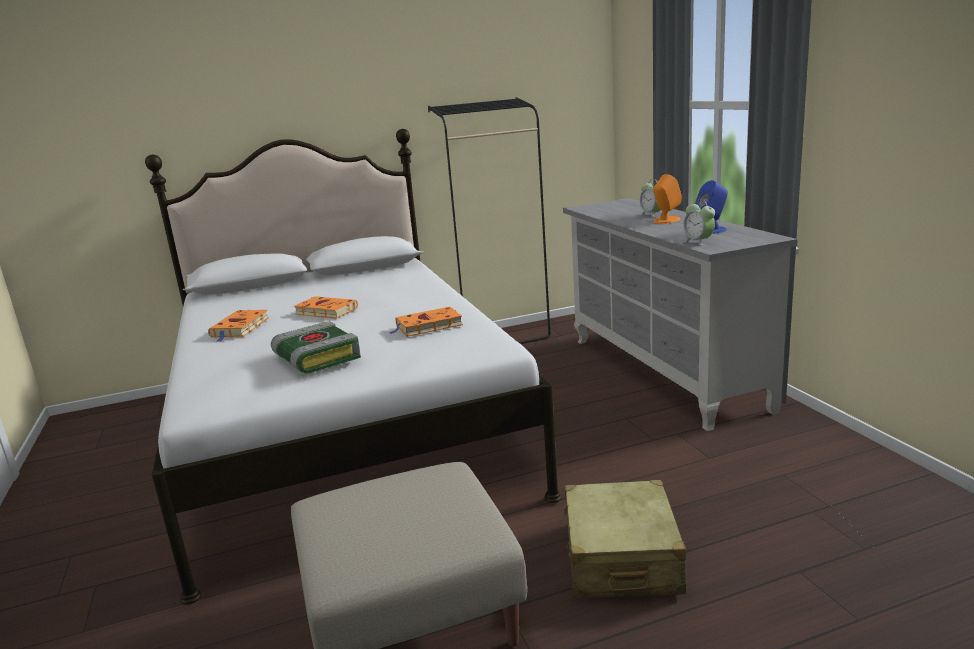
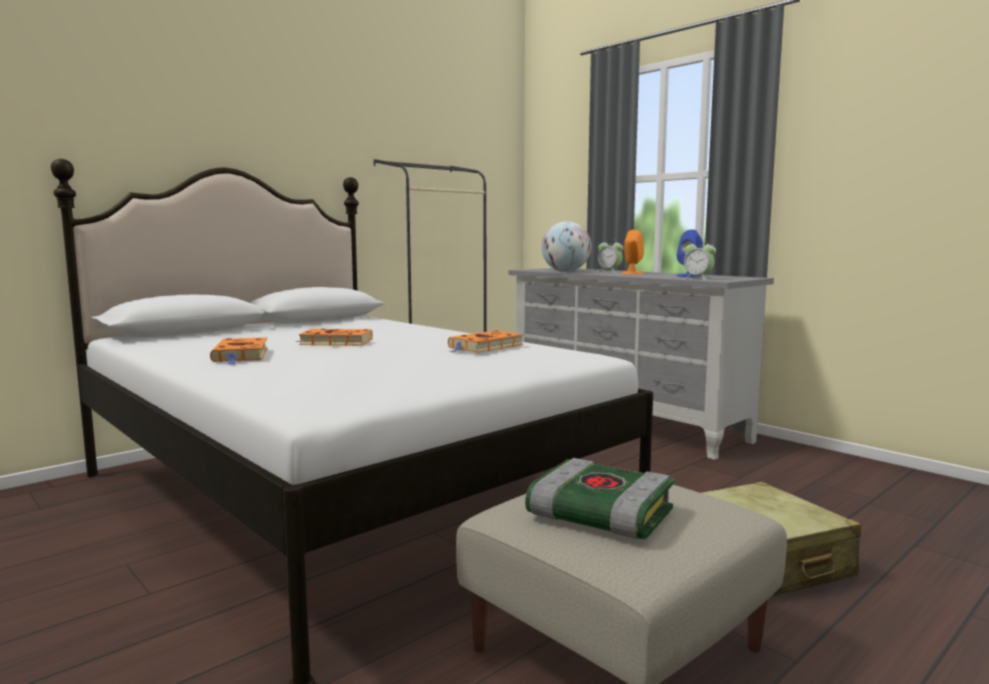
camera: 25 degrees left, 10 degrees down
book [271,321,361,373] -> book moved to [525,458,674,540]
none -> globe [541,221,591,272]

